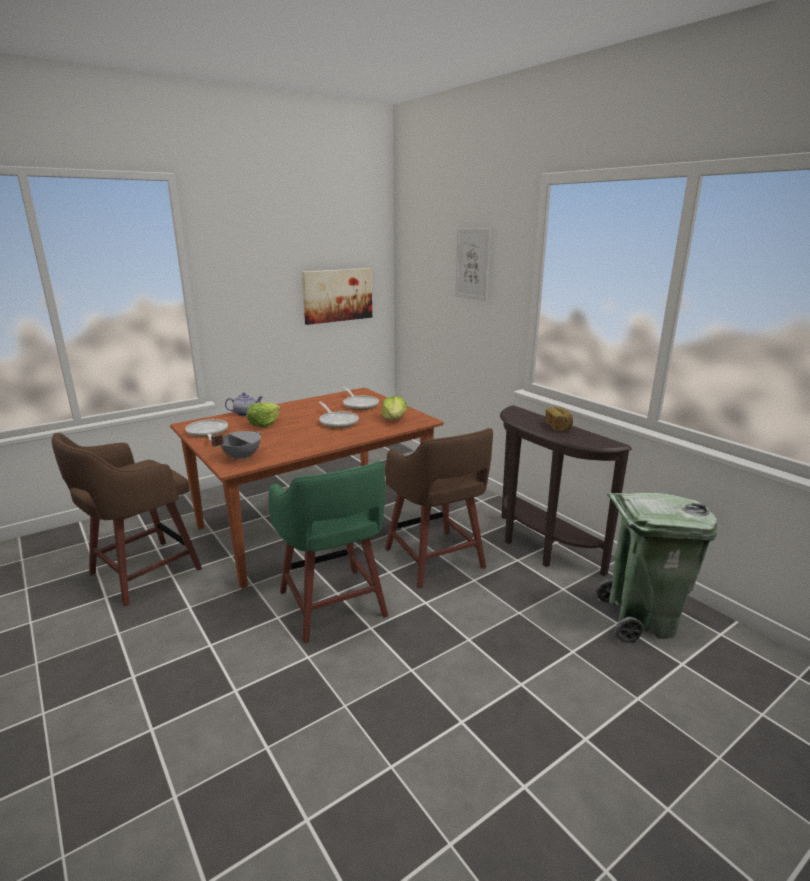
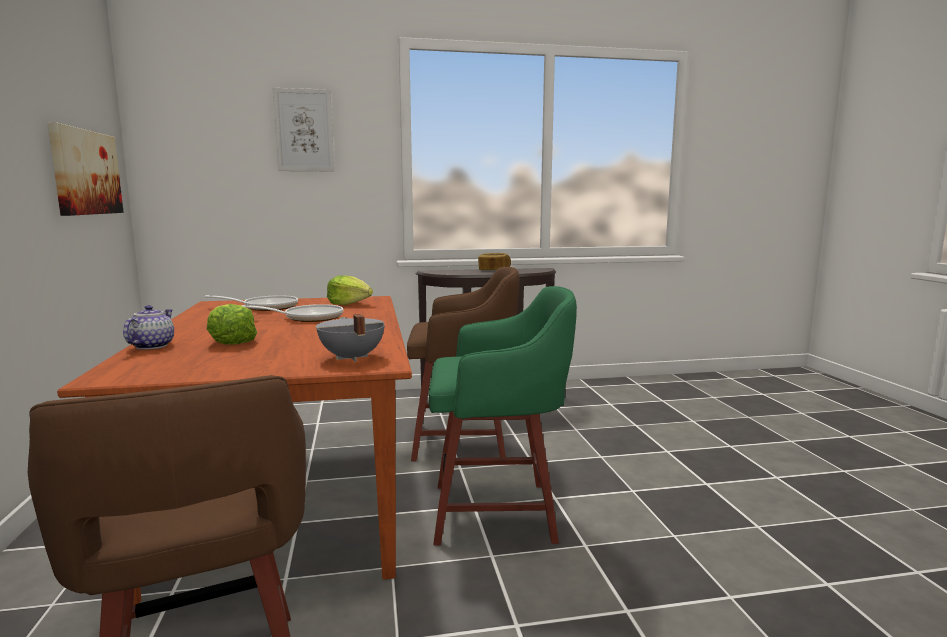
camera: 65 degrees left, 10 degrees down
frying pan [185,419,228,441] -> none
green trash can [596,492,718,643] -> none

